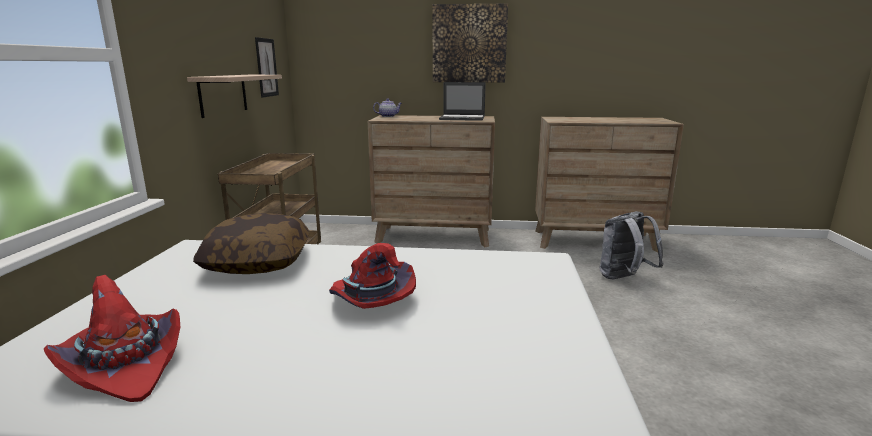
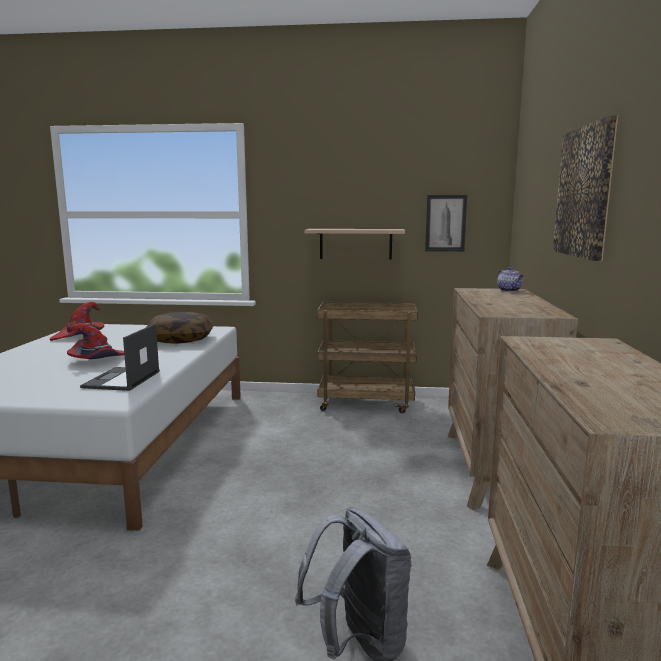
camera: 90 degrees right, 5 degrees down
laptop [439,82,486,121] -> laptop moved to [80,324,160,391]

